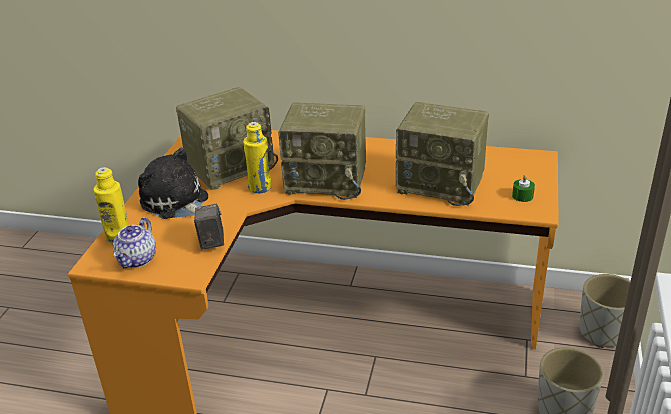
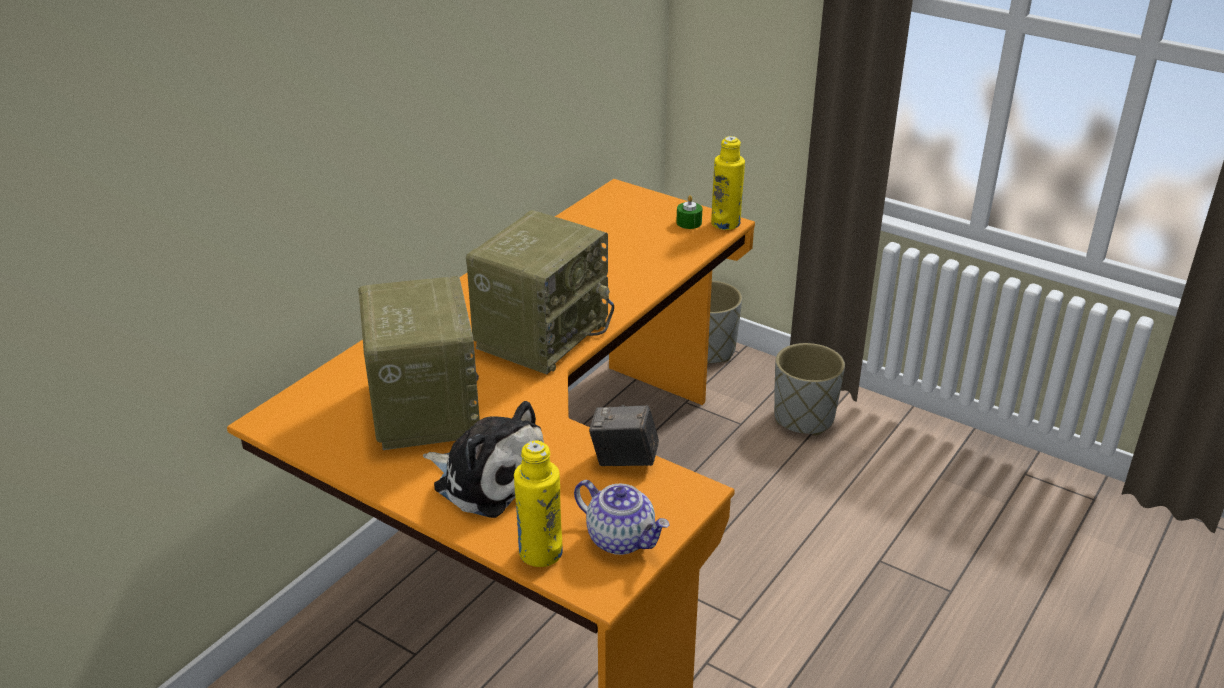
camera: 70 degrees left, 0 degrees up
plush toy [138,147,208,219] -> plush toy turned 120 degrees counterclockwise [423,401,544,518]
yellow bottle [243,122,271,193] -> yellow bottle moved to [711,136,745,230]
radio [396,102,489,206] -> none

